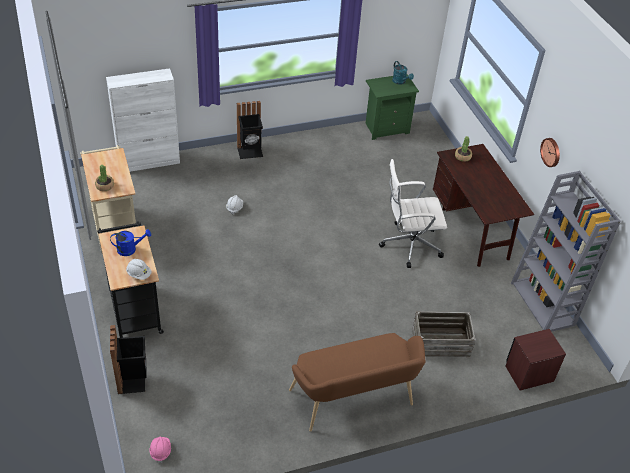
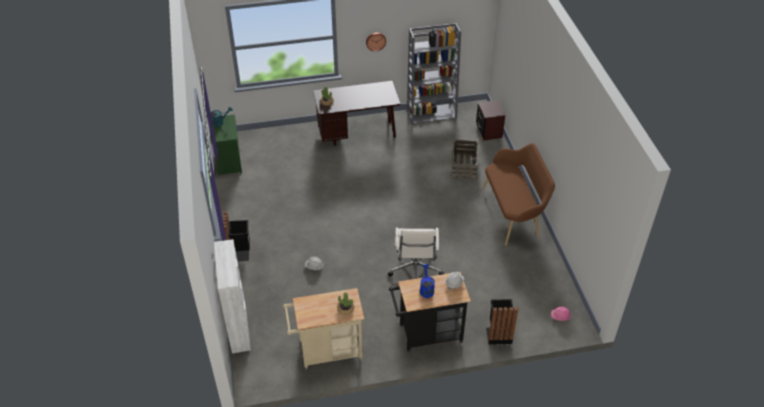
camera: 80 degrees left, 0 degrees up
white office chair [379,159,447,268] -> white office chair moved to [388,228,444,279]

